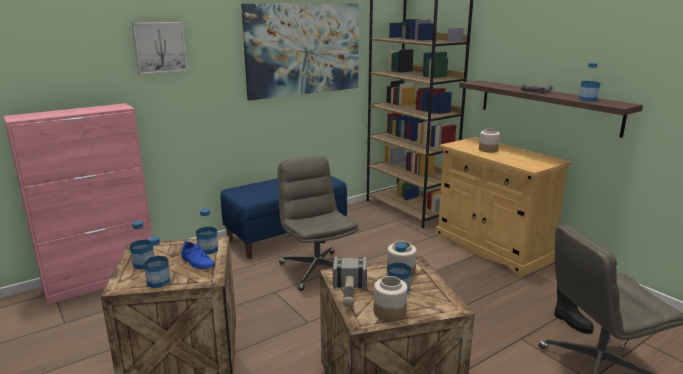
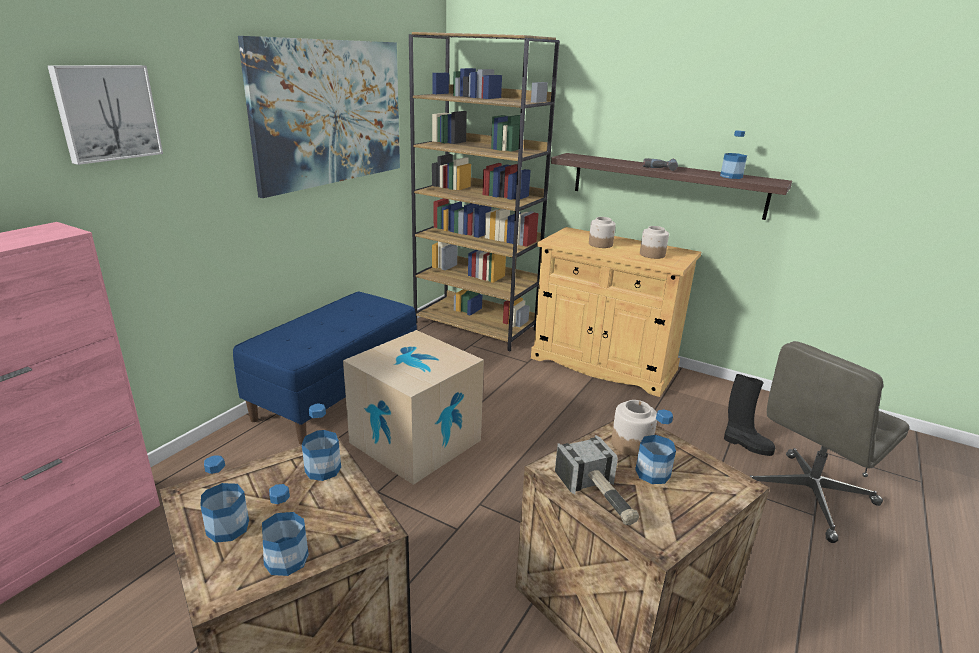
camera: 25 degrees left, 5 degrees up
blue shoe [181,241,215,269] -> none
grey office chair [278,156,359,291] -> cardboard box [343,330,484,485]
jar [374,276,407,322] -> jar moved to [640,226,669,259]

